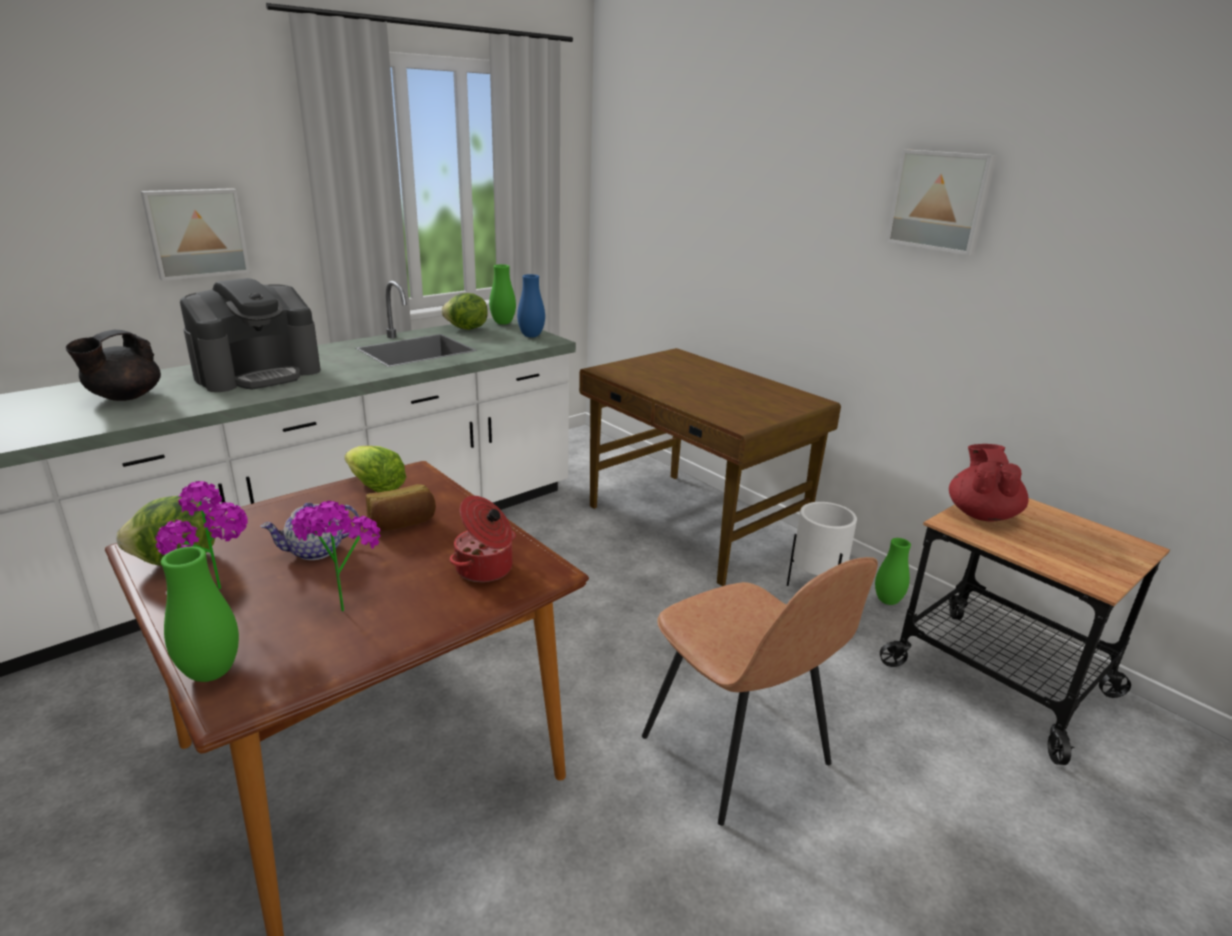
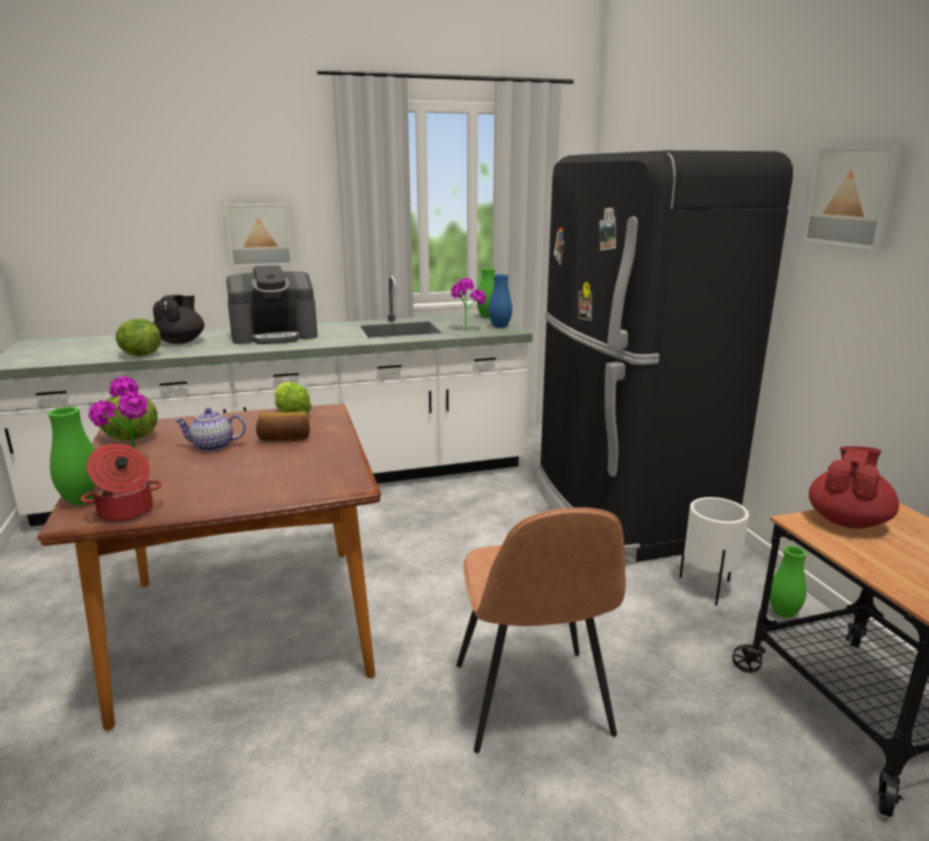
camera: 25 degrees right, 5 degrees down
black teapot [66,330,161,401] -> black teapot turned 135 degrees clockwise [153,295,205,344]
potted plant [291,501,381,612] -> potted plant moved to [451,278,486,332]
lettuce [441,293,488,330] -> lettuce moved to [116,319,161,356]
cooking pot [450,496,516,582] -> cooking pot moved to [81,444,162,523]
brown desk [579,348,841,586] -> black fridge [535,150,793,564]

